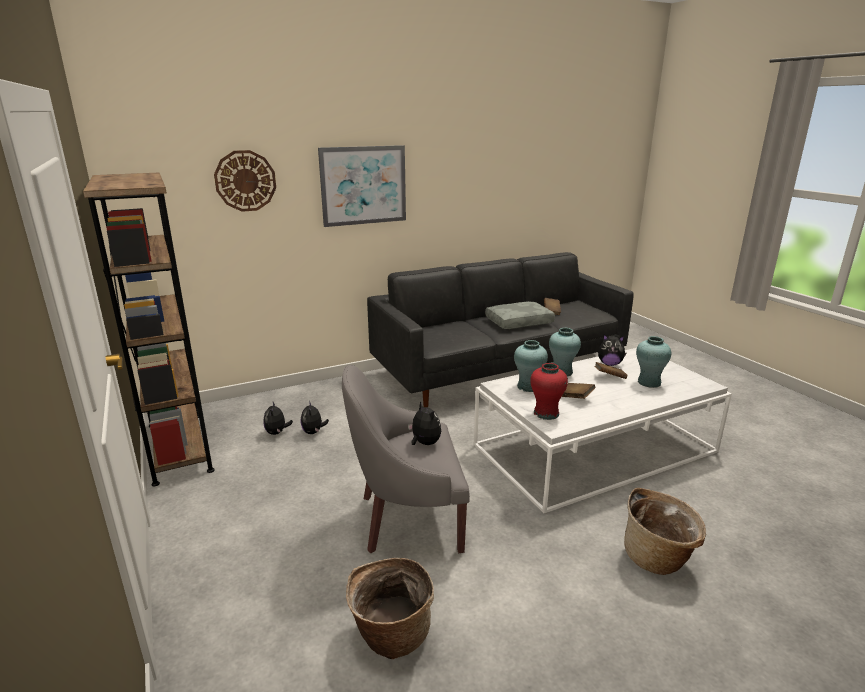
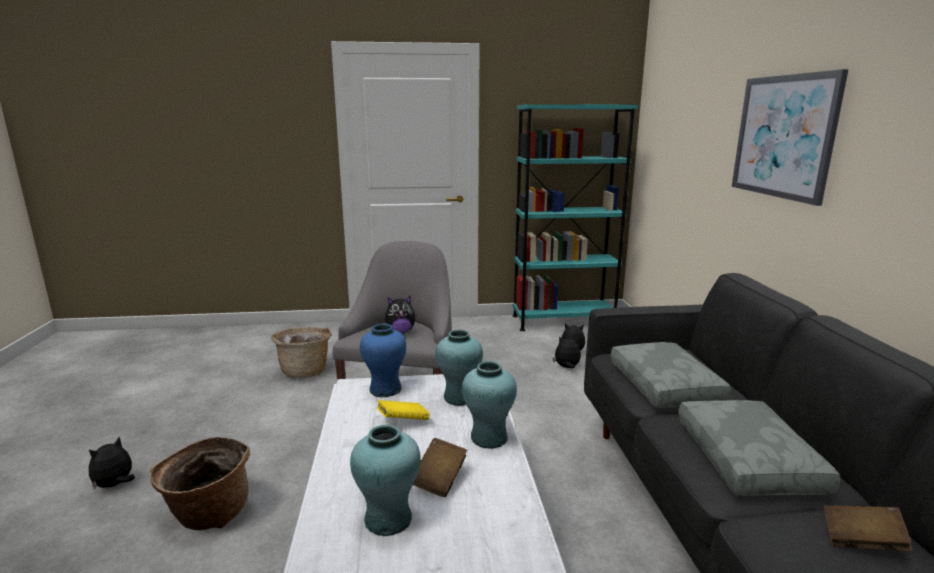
camera: 110 degrees right, 5 degrees down
brown bookcase [83,173,215,486] -> turquoise bookcase [513,104,638,331]
wall clock [214,150,276,212] -> none
red vase [530,363,568,420] -> blue vase [360,323,406,398]
brown book [562,383,595,399] -> yellow book [377,400,430,420]
plush toy [598,335,626,366] -> plush toy moved to [89,437,135,490]
none -> grey pillow [611,342,731,408]

